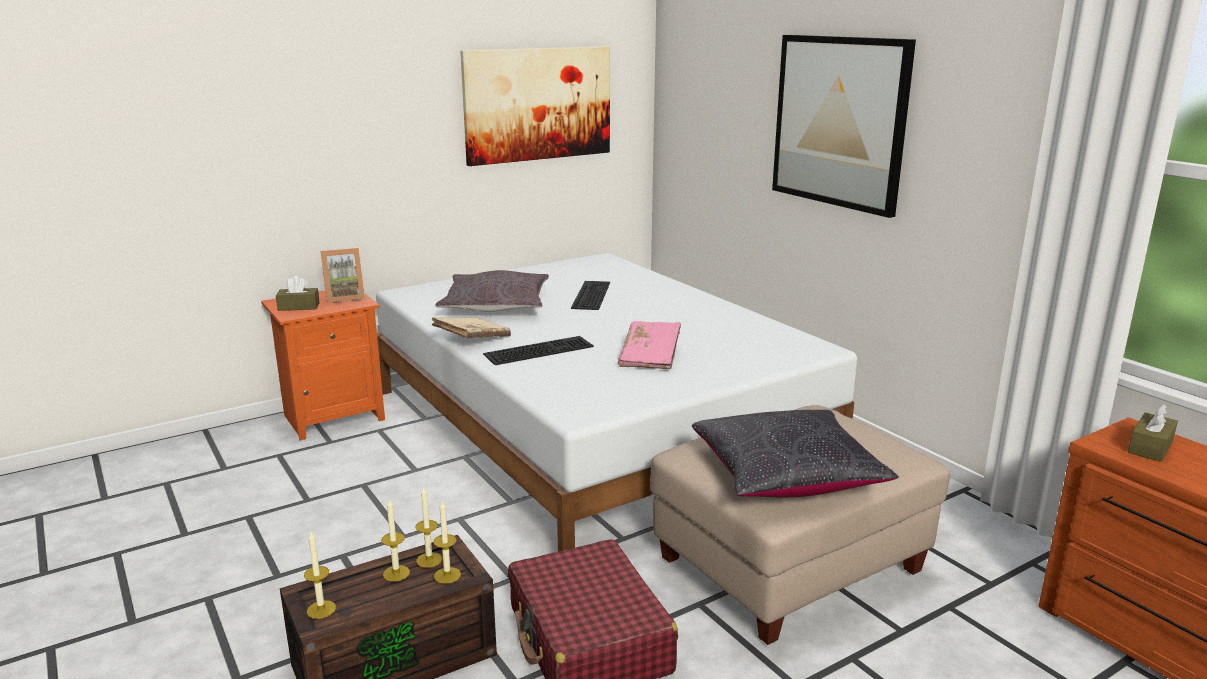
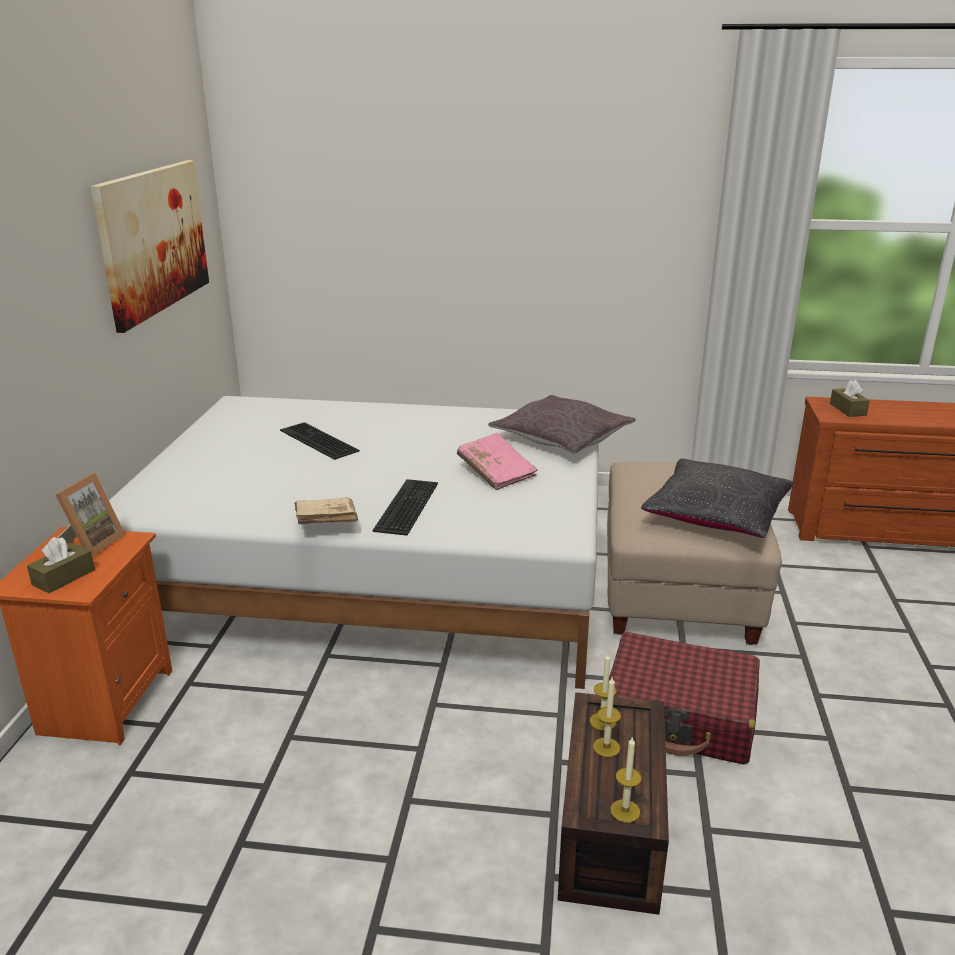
camera: 50 degrees left, 5 degrees up
candle [433,501,461,584] -> none
grey pillow [436,270,549,312] -> grey pillow moved to [488,395,636,454]
picture [772,35,916,218] -> none

